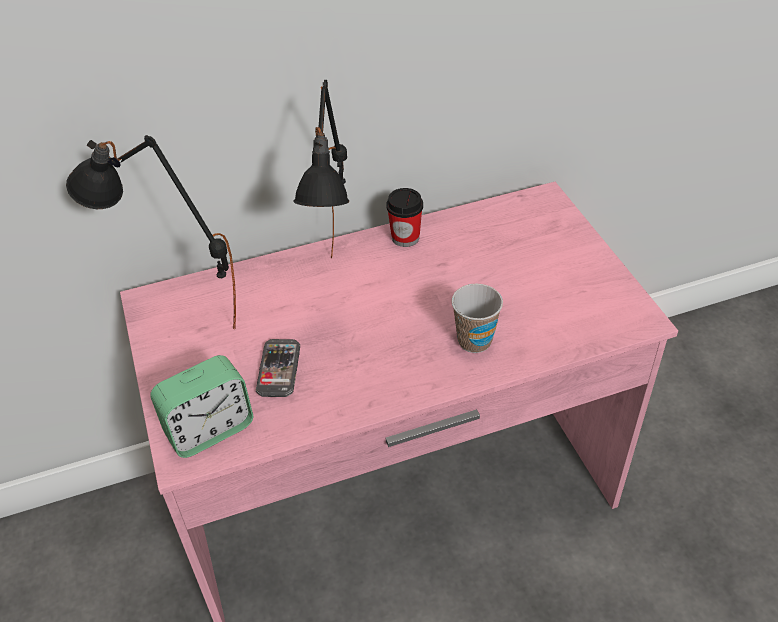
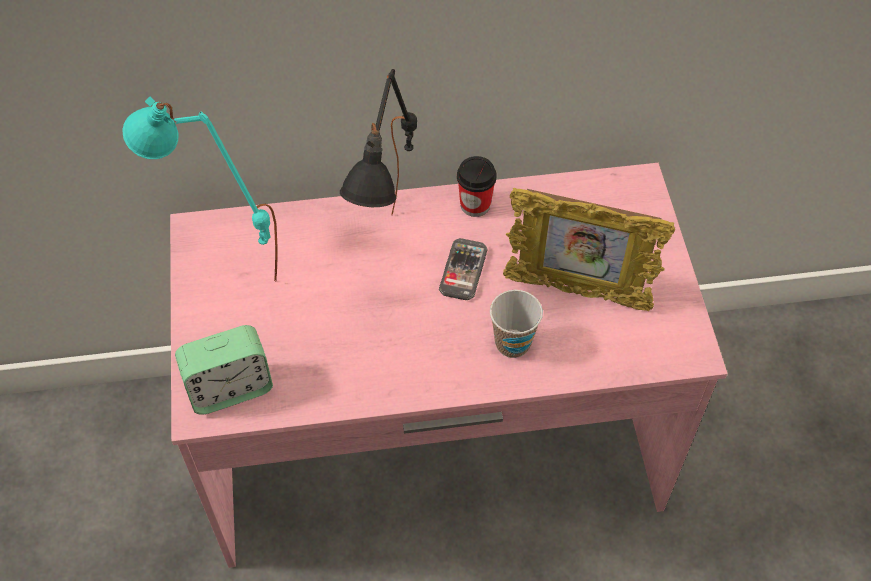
camera: 10 degrees right, 10 degrees up
black table lamp [66,135,236,330] -> turquoise table lamp [122,97,278,282]
phone [256,339,300,397] -> phone moved to [439,238,487,300]
none -> picture frame [503,188,675,311]

